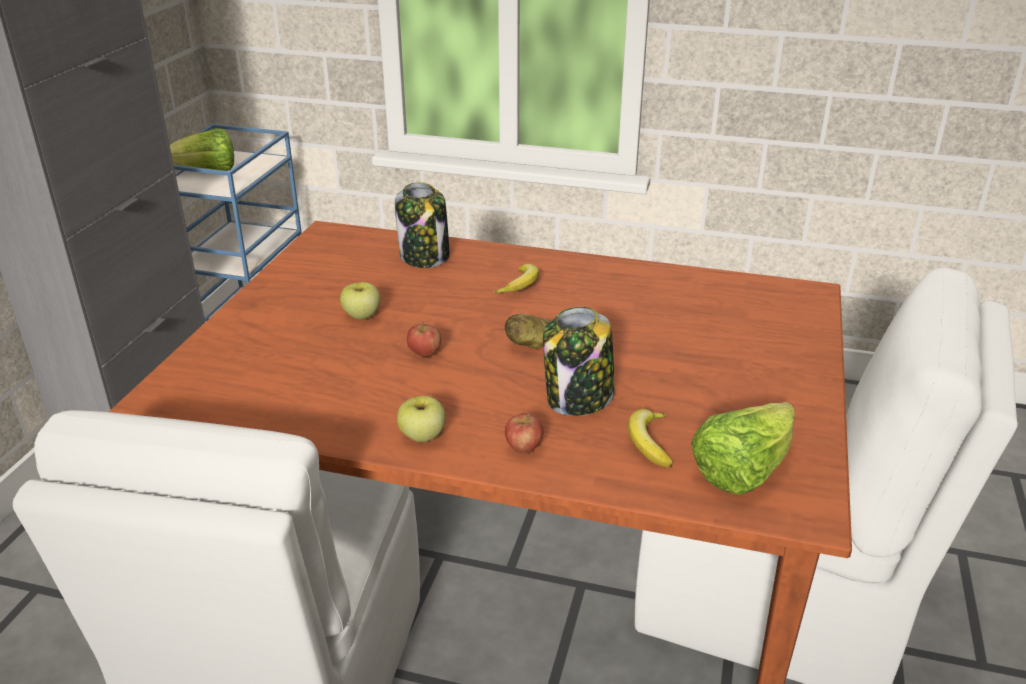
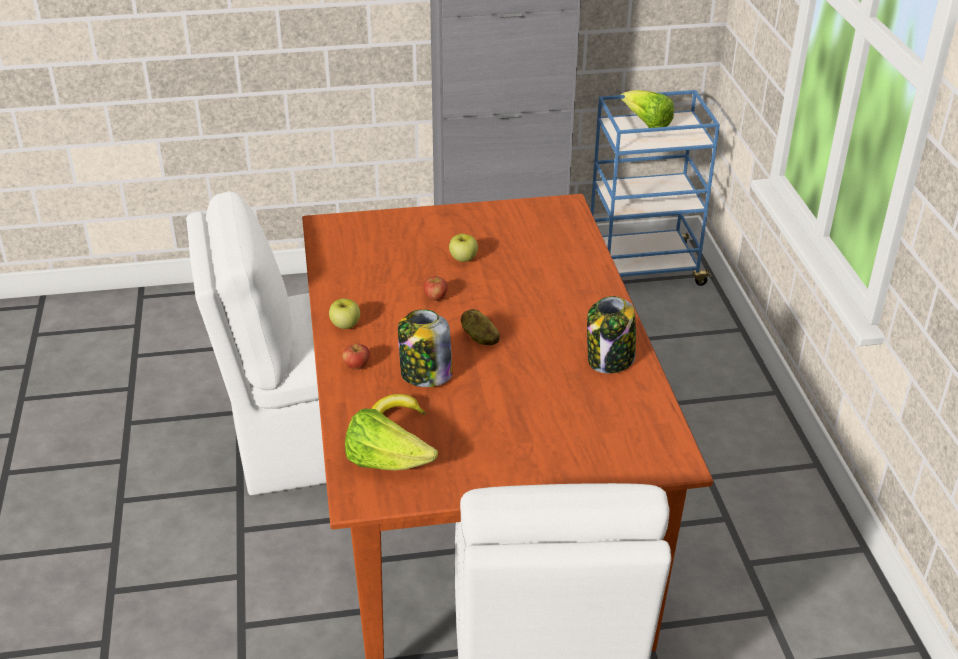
camera: 65 degrees right, 5 degrees up
jar [395,182,450,268] -> jar moved to [587,296,636,373]
banana [493,264,539,293] -> none

